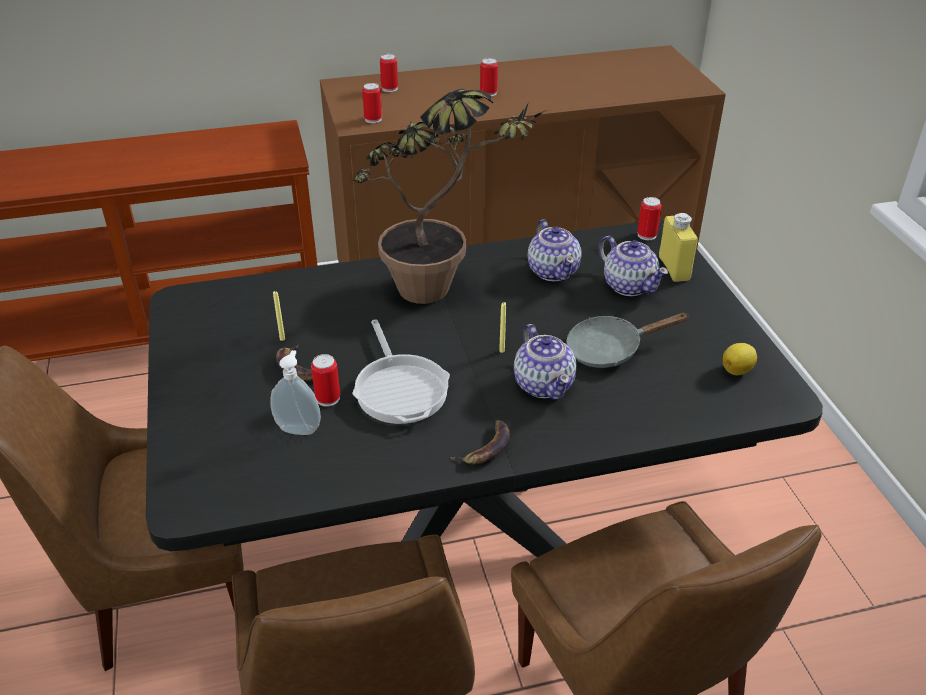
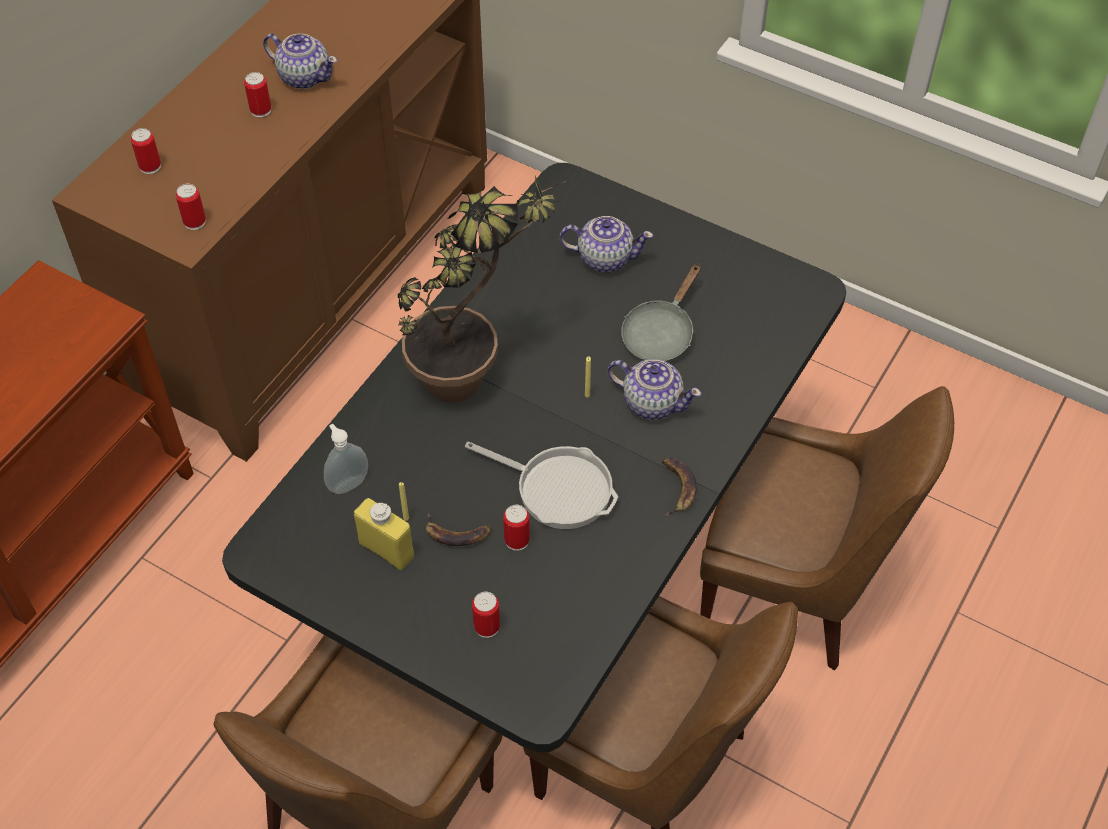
camera: 45 degrees left, 15 degrees up
soap dispenser [270,350,321,435] -> soap dispenser moved to [324,424,368,494]
teapot [528,219,581,281] -> teapot moved to [263,33,337,89]
can [637,197,662,240] -> can moved to [472,592,500,638]
yellow bottle [659,213,698,282] -> yellow bottle moved to [354,498,414,570]
lemon [722,343,757,375] -> none

